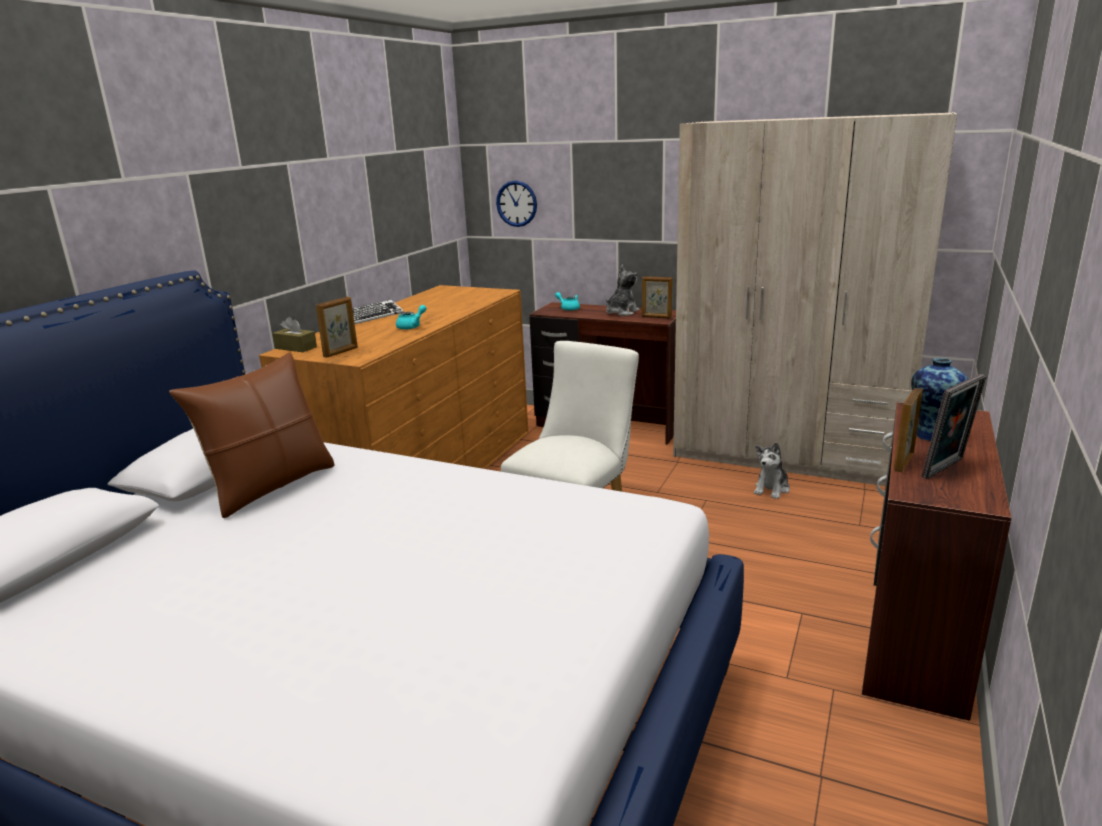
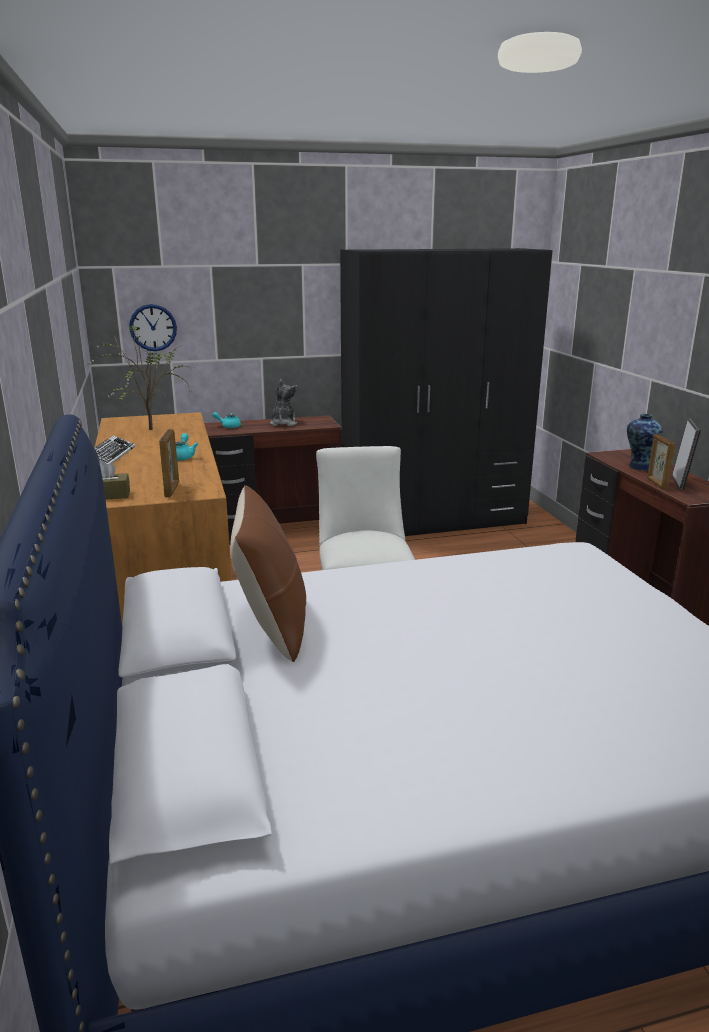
camera: 40 degrees left, 0 degrees up
picture frame [642,276,673,319] -> none
beige wardrobe [673,112,957,486] -> black wardrobe [340,248,553,536]
plush toy [754,442,790,499] -> none
none -> potted plant [88,324,194,430]

